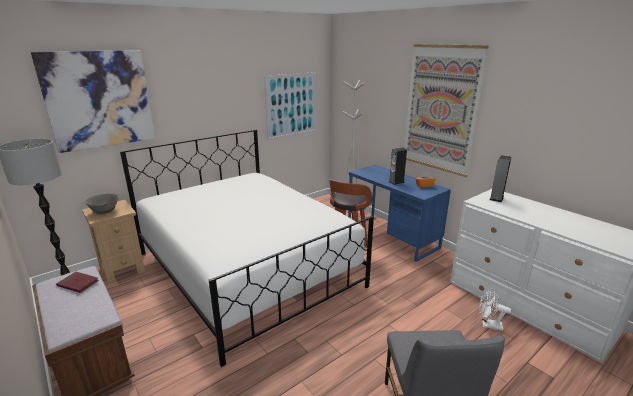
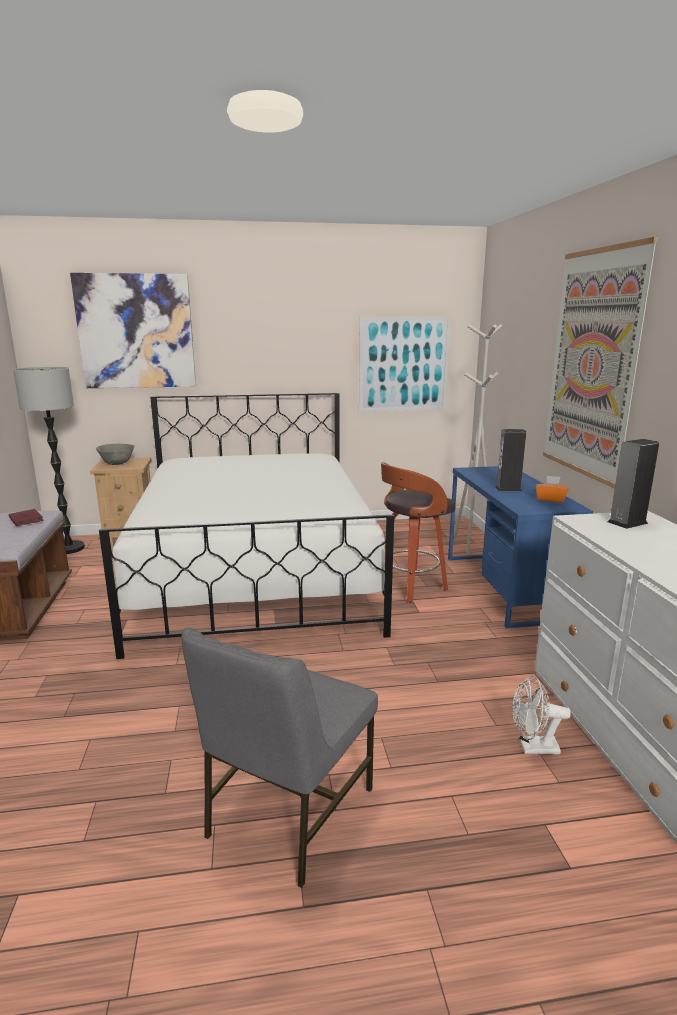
camera: 30 degrees right, 5 degrees down
white fan [479,289,511,331] -> white fan turned 45 degrees counterclockwise [512,675,571,754]

